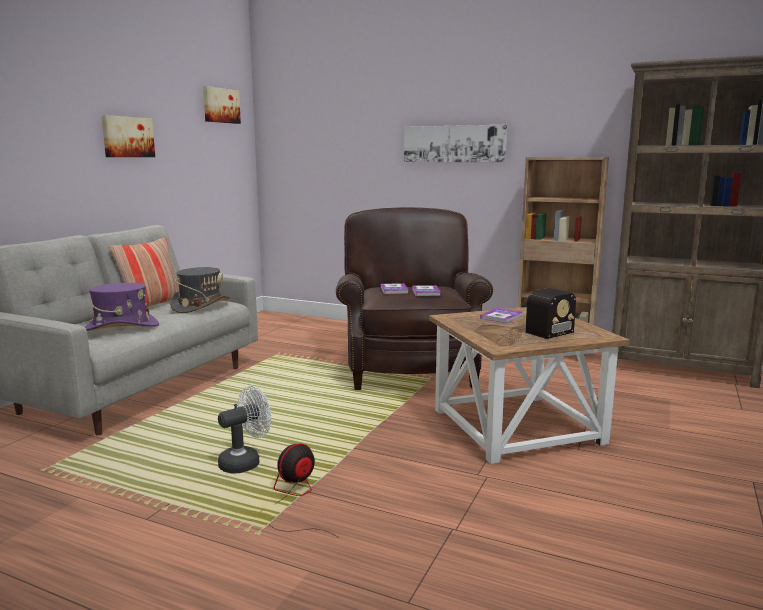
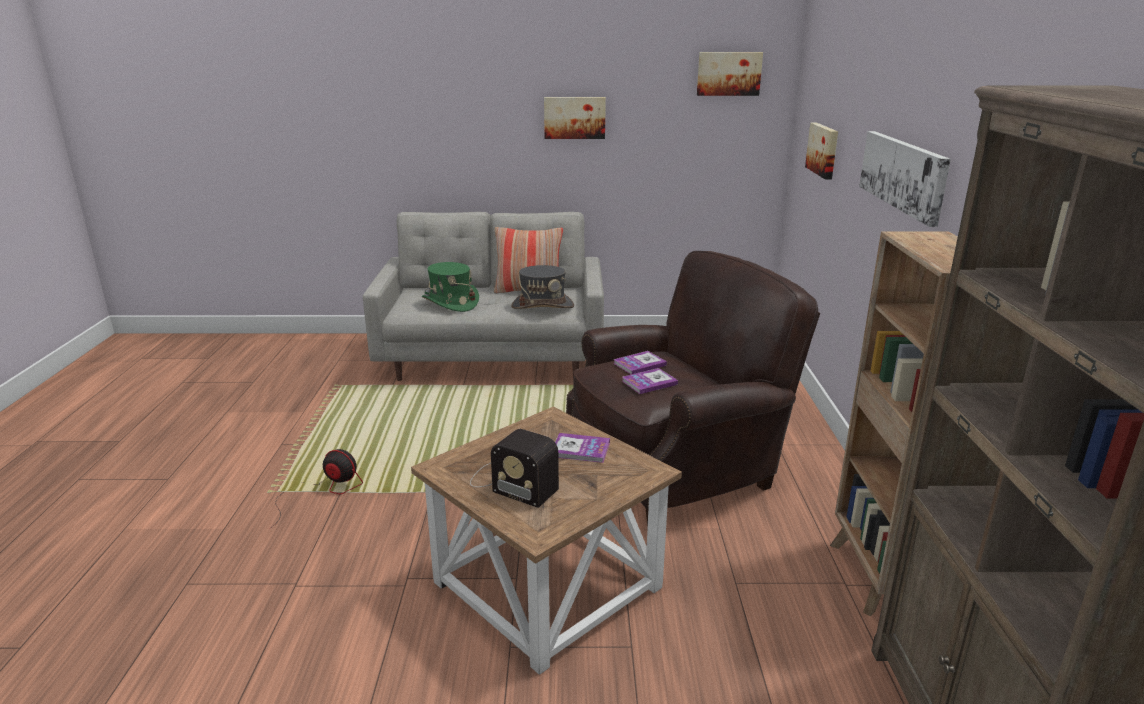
camera: 65 degrees right, 10 degrees up
purple hat [85,283,159,331] -> green hat [422,262,479,312]
white fan [218,386,271,474] -> none
none -> picture [805,123,838,180]

